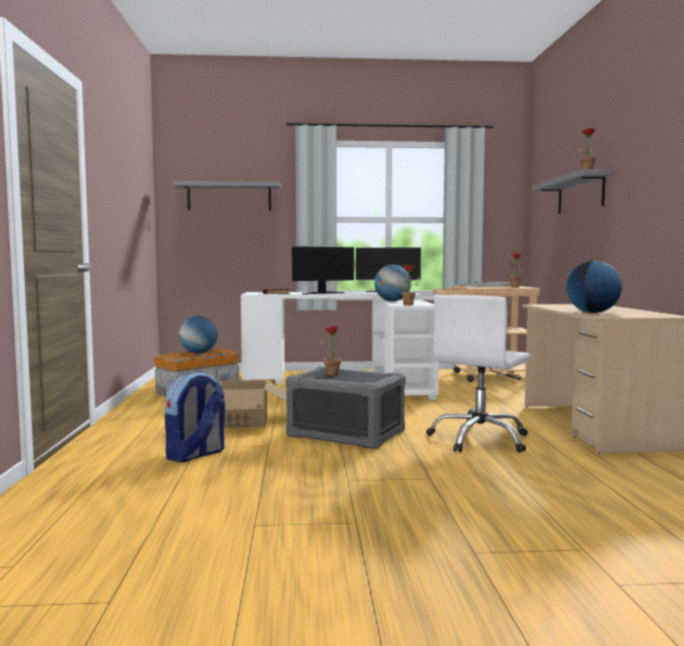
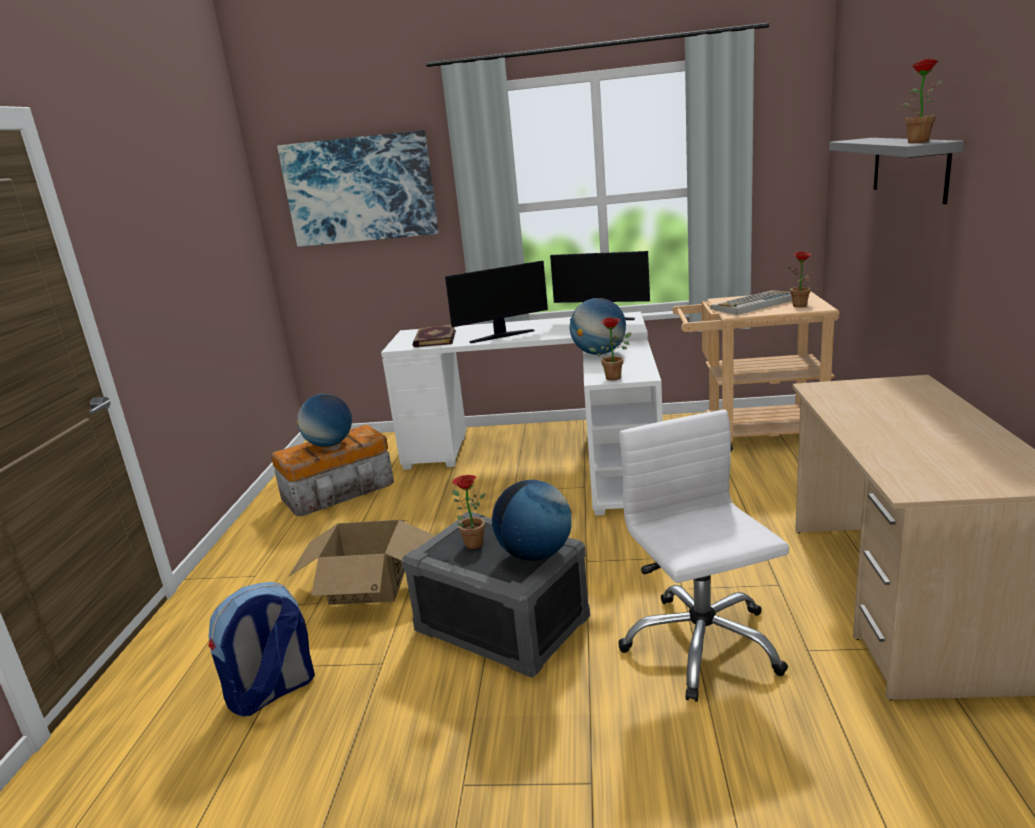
camera: 10 degrees right, 15 degrees up
grey shelf [173,181,281,211] -> picture [277,130,439,247]
white office chair [426,295,530,452] -> white office chair turned 120 degrees clockwise [618,410,789,702]
globe [566,261,622,313] -> globe moved to [492,480,572,561]

